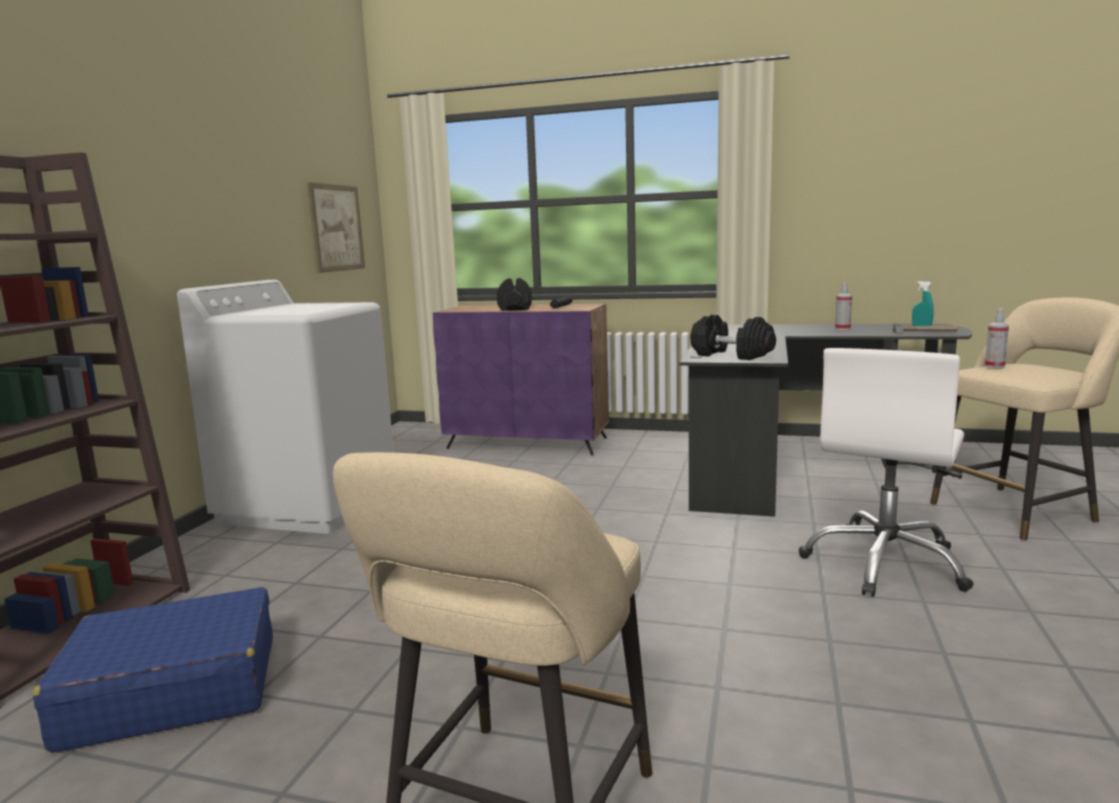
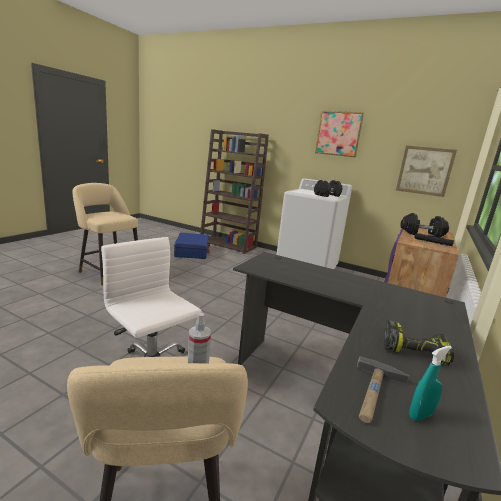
camera: 100 degrees right, 5 degrees up
black dumbbell [690,315,776,360] -> black dumbbell moved to [314,180,343,197]
spray bottle [835,282,852,330] -> power drill [384,320,454,366]
none -> picture [315,110,364,157]

